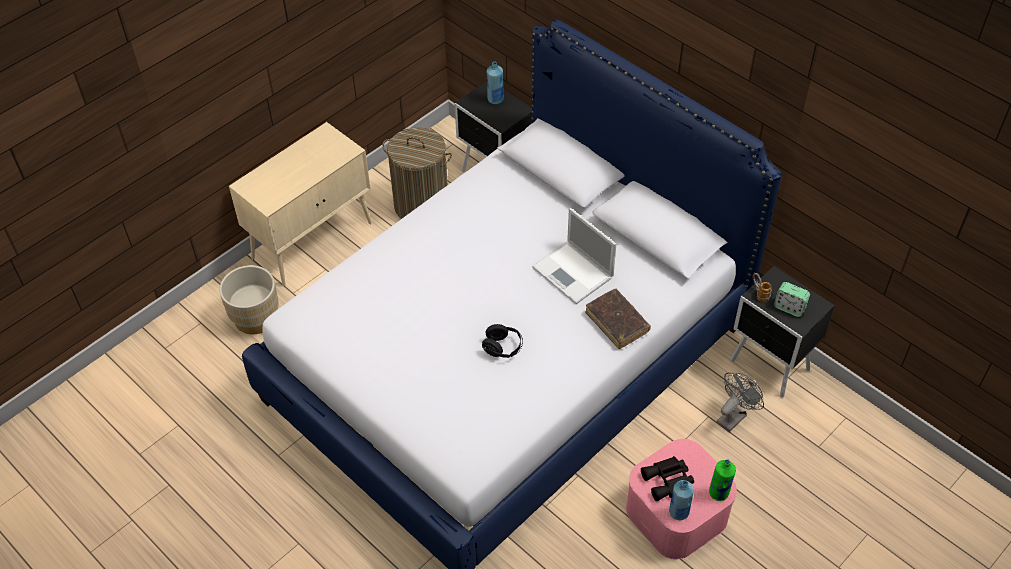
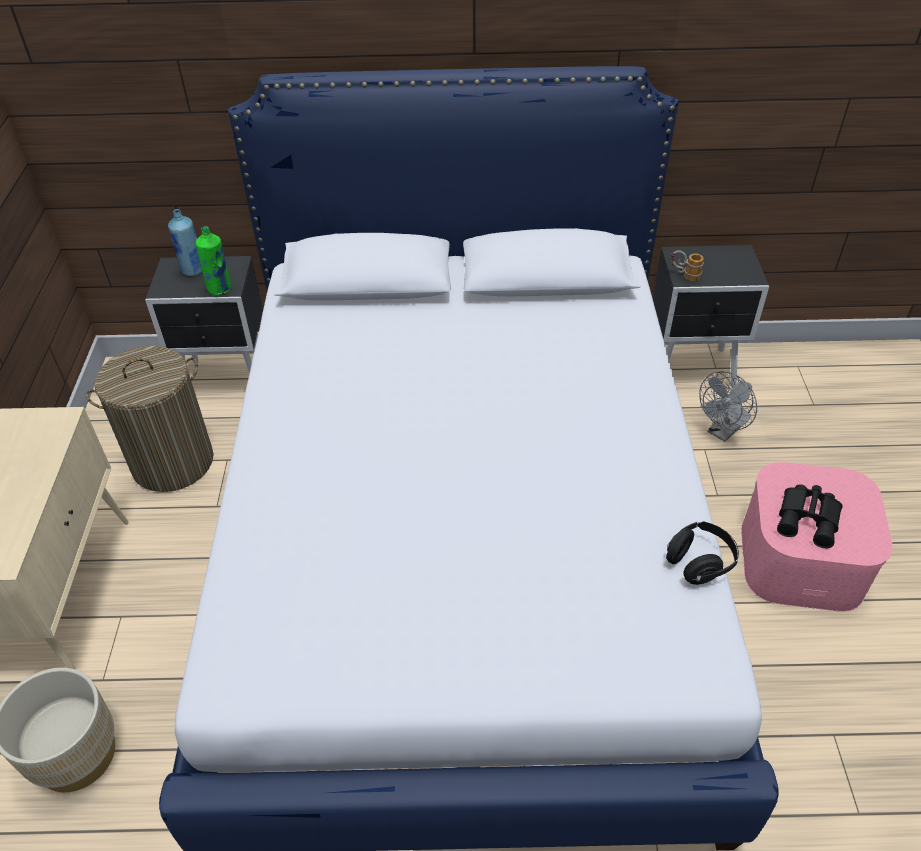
camera: 45 degrees left, 5 degrees down
black headphones [482,324,523,358] -> black headphones moved to [666,522,739,585]
laptop [532,208,617,304] -> none
brown book [585,289,651,349] -> none
blue bottle [669,480,694,520] -> none
green bottle [709,460,736,501] -> green bottle moved to [196,226,231,295]
grey fan [716,373,764,432] -> grey fan turned 135 degrees counterclockwise [699,371,757,442]
alarm clock [774,282,810,317] -> none

